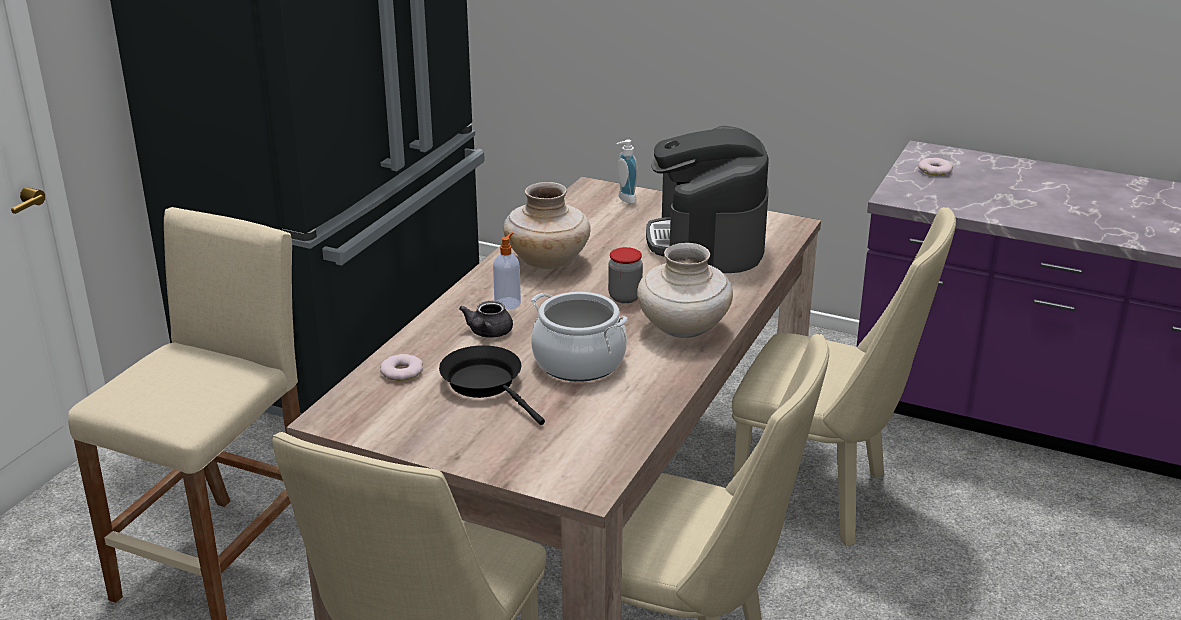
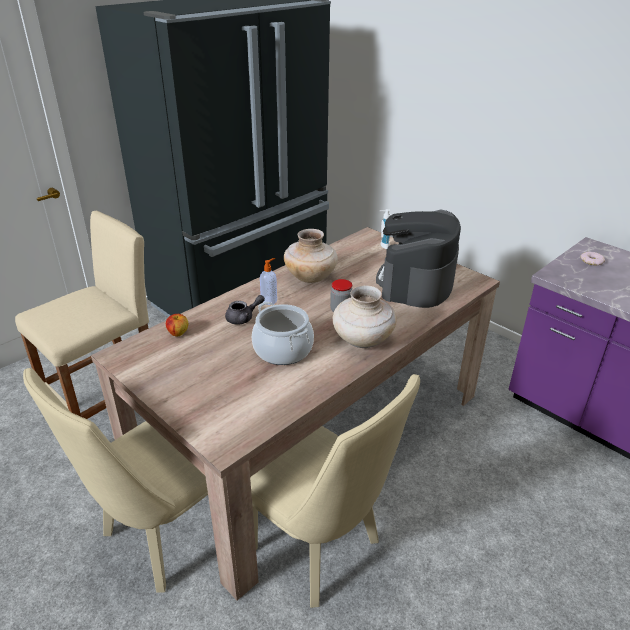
camera: 20 degrees right, 5 degrees up
donut [380,354,423,381] -> apple [166,314,188,336]
black frying pan [439,345,545,425] -> none
grey teapot [459,301,513,338] -> grey teapot turned 150 degrees counterclockwise [225,295,265,324]
beige chair [732,207,956,546] -> none

